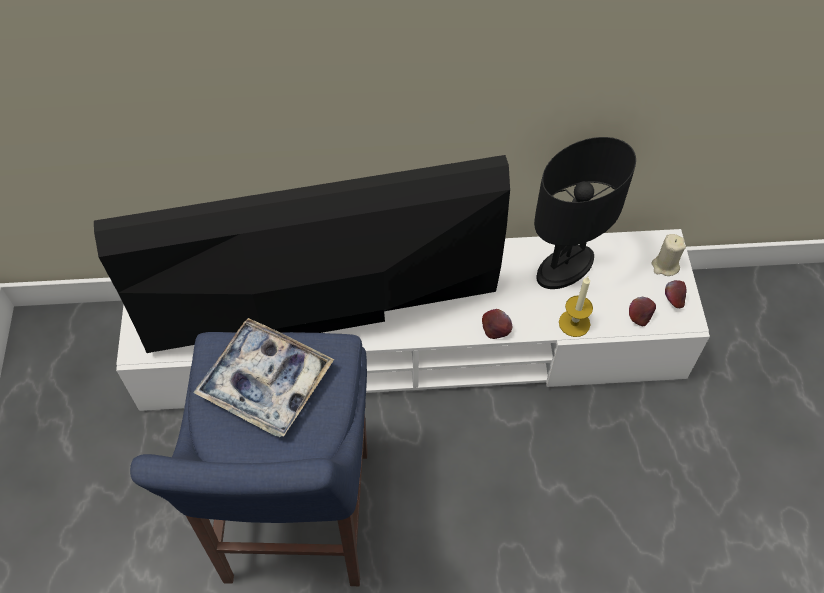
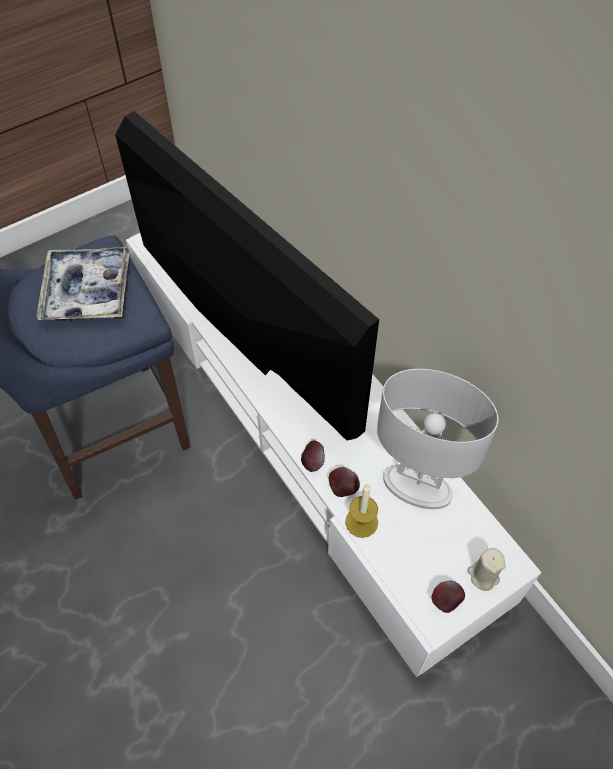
camera: 60 degrees right, 0 degrees up
black table lamp [534,137,636,289] -> white table lamp [377,369,499,509]
apple [629,297,656,327] -> apple moved to [329,467,360,497]

